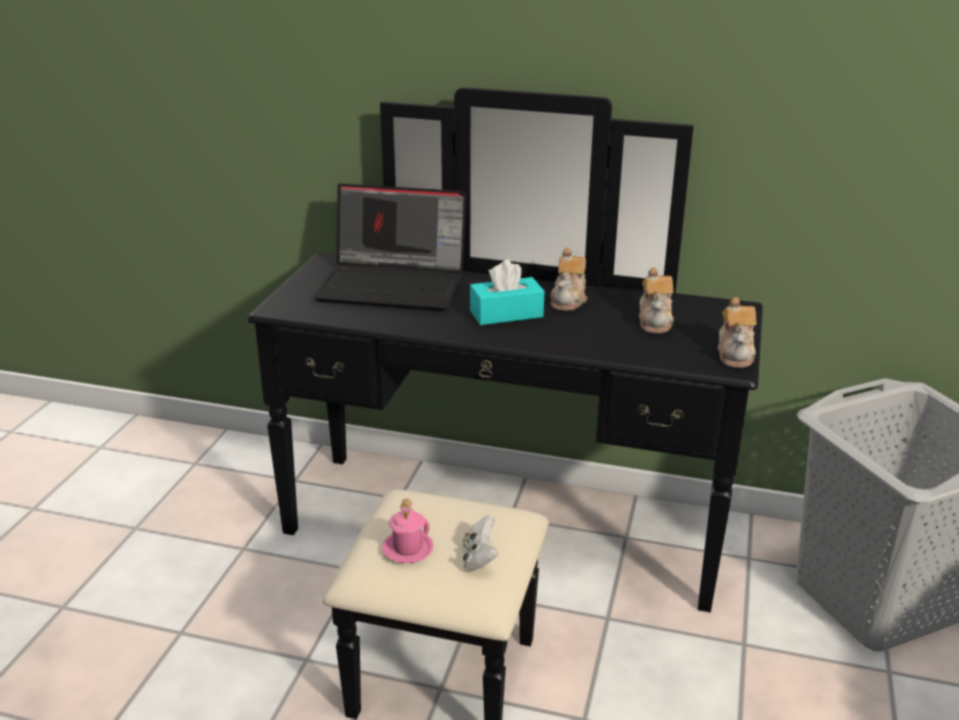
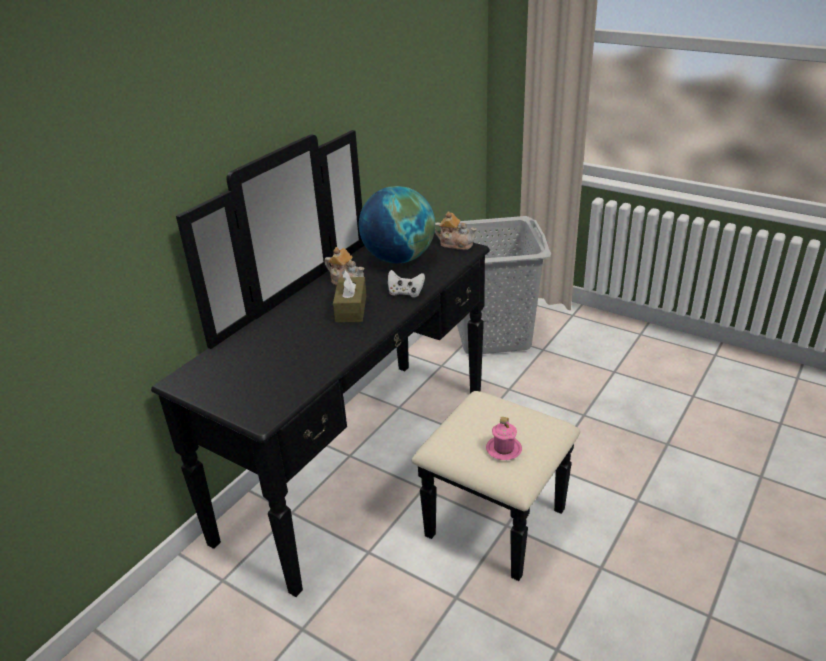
camera: 70 degrees left, 5 degrees up
laptop [314,184,466,311] -> none
white game controller [463,515,498,571] -> white game controller moved to [388,270,425,298]
turquoise tissue box [470,260,545,325] -> brown tissue box [333,270,367,323]
teapot [639,267,674,333] -> globe [359,186,435,263]

